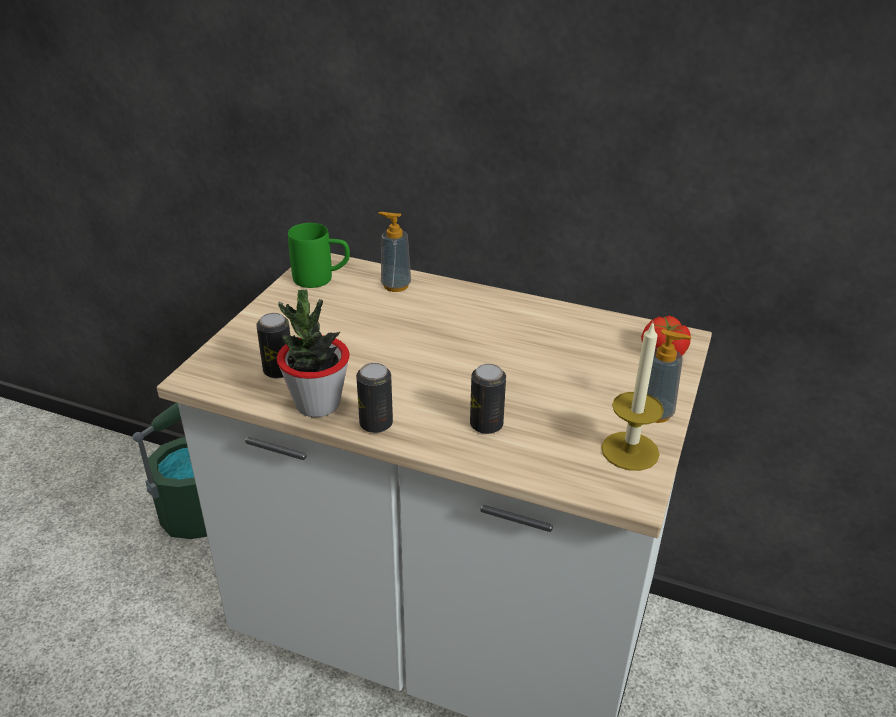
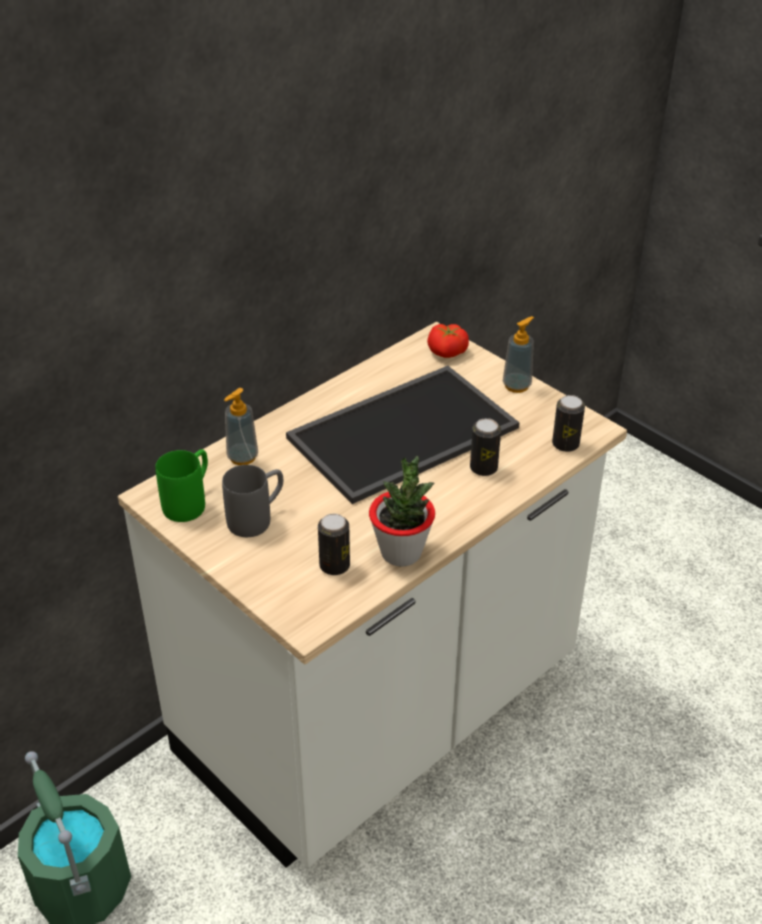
camera: 65 degrees left, 5 degrees up
can [356,363,393,433] -> can moved to [552,395,585,452]
candle [601,323,664,471] -> none
none -> grey mug [222,465,283,537]
none -> tray [286,366,519,504]

